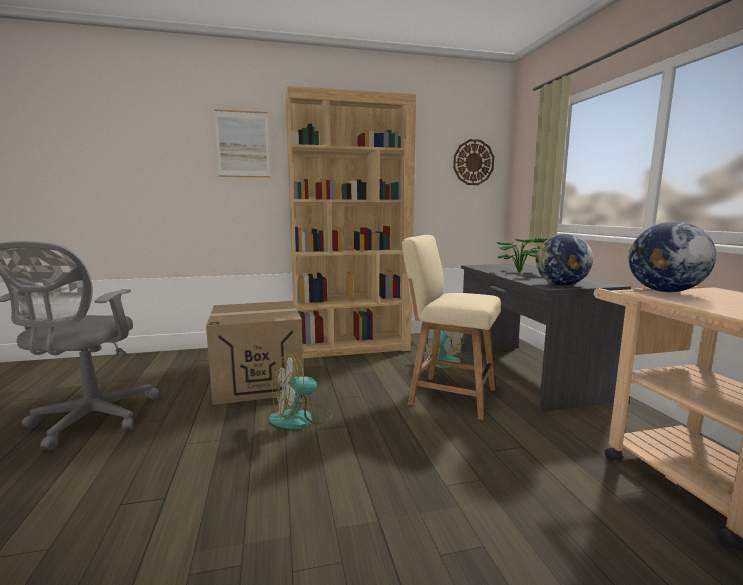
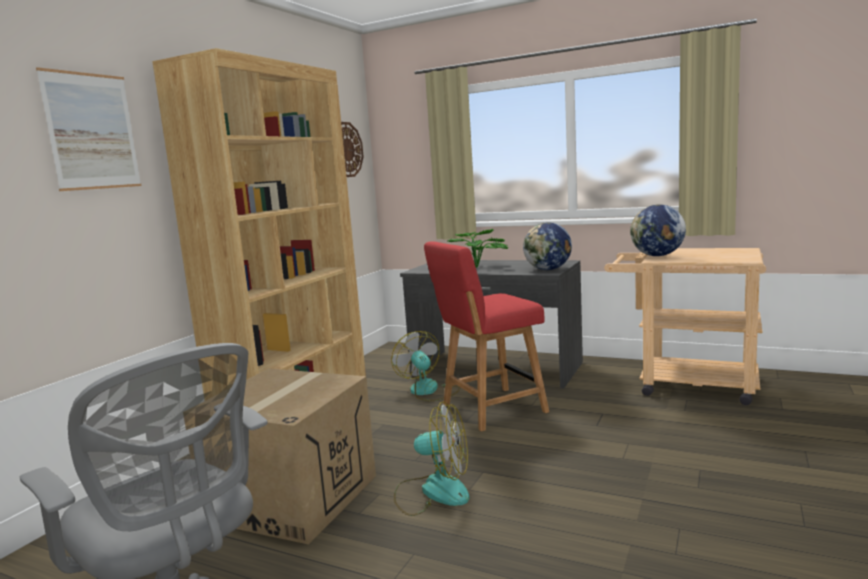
camera: 50 degrees left, 0 degrees up
fan [269,354,333,429] -> fan turned 90 degrees counterclockwise [394,401,469,516]
beige chair [402,235,501,420] -> red chair [424,241,549,432]

